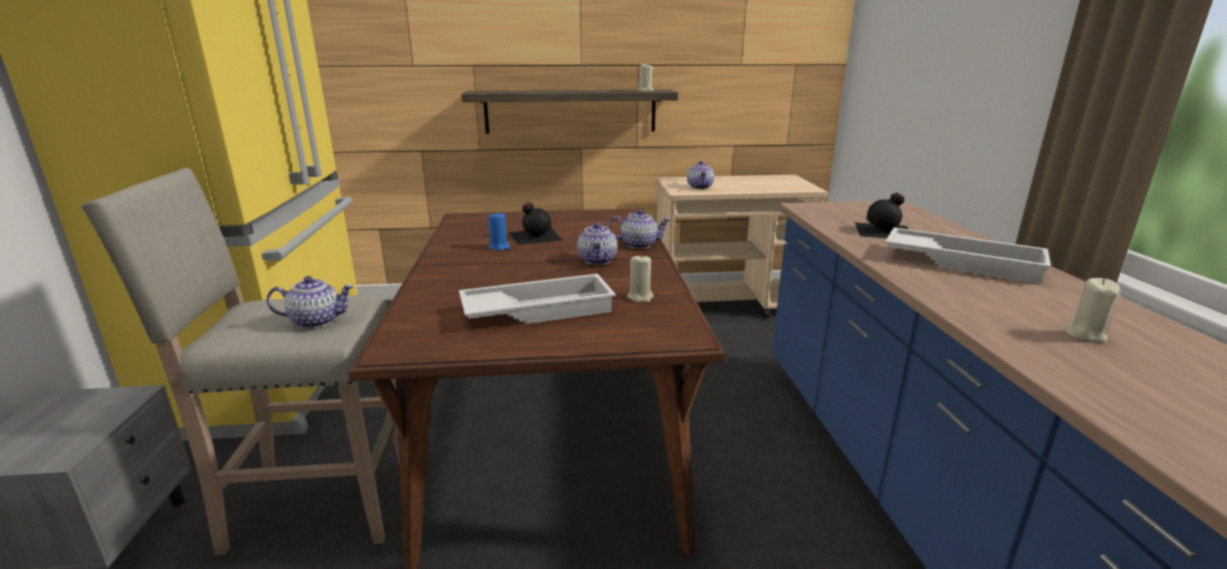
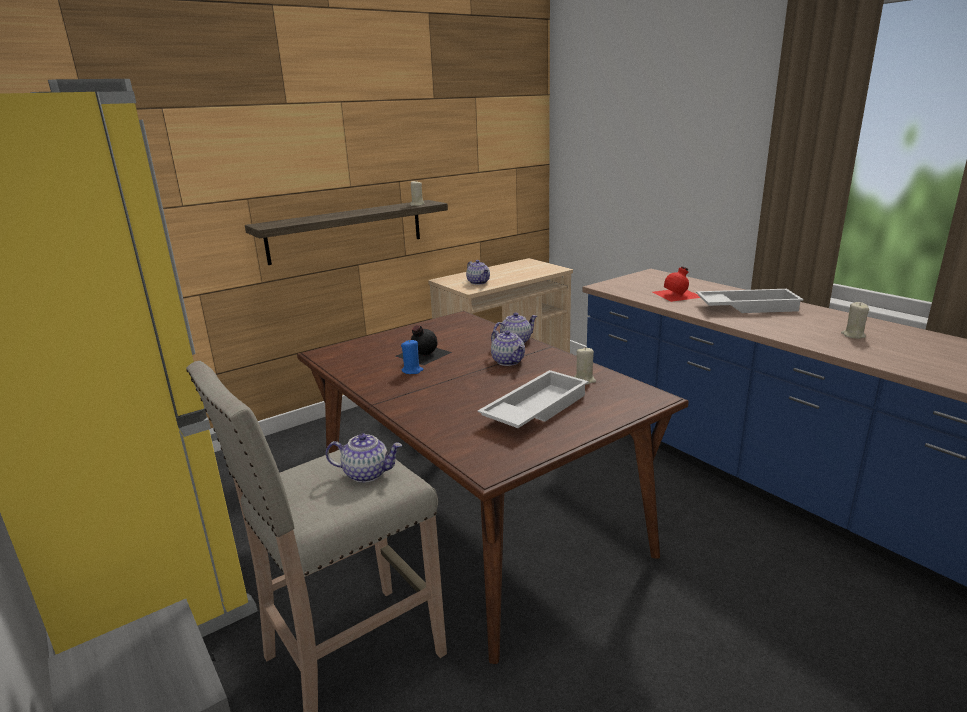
camera: 30 degrees left, 0 degrees up
teapot [266,276,354,328] -> teapot turned 45 degrees clockwise [326,433,402,483]
black bottle [854,192,909,238] -> red bottle [653,266,700,302]

